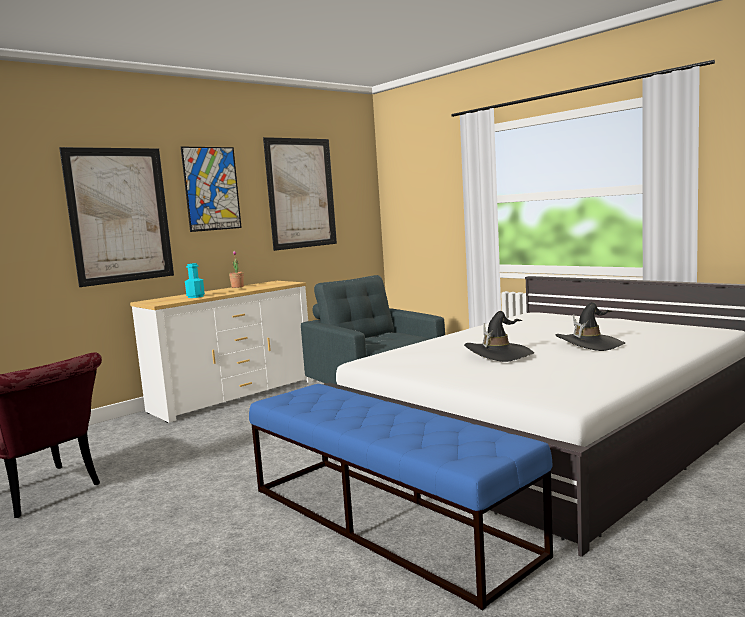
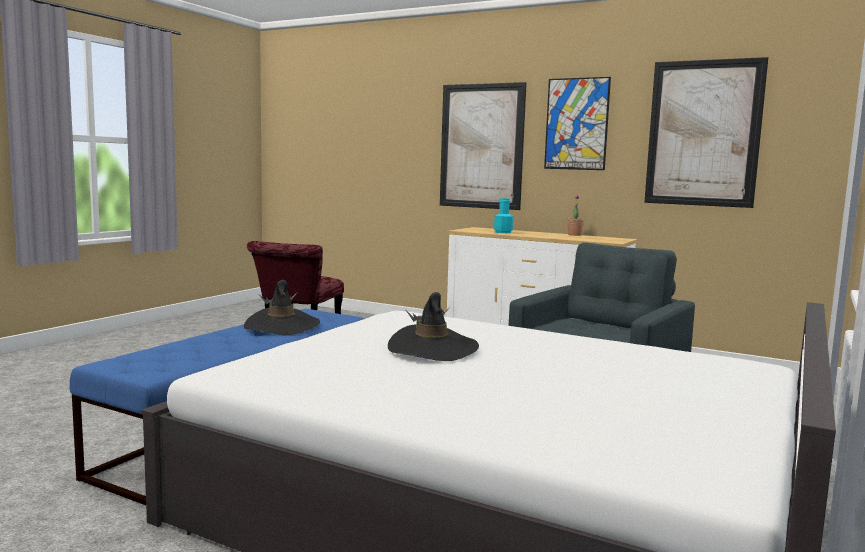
camera: 70 degrees right, 0 degrees up
black hat [556,302,625,351] -> black hat moved to [244,280,320,335]

